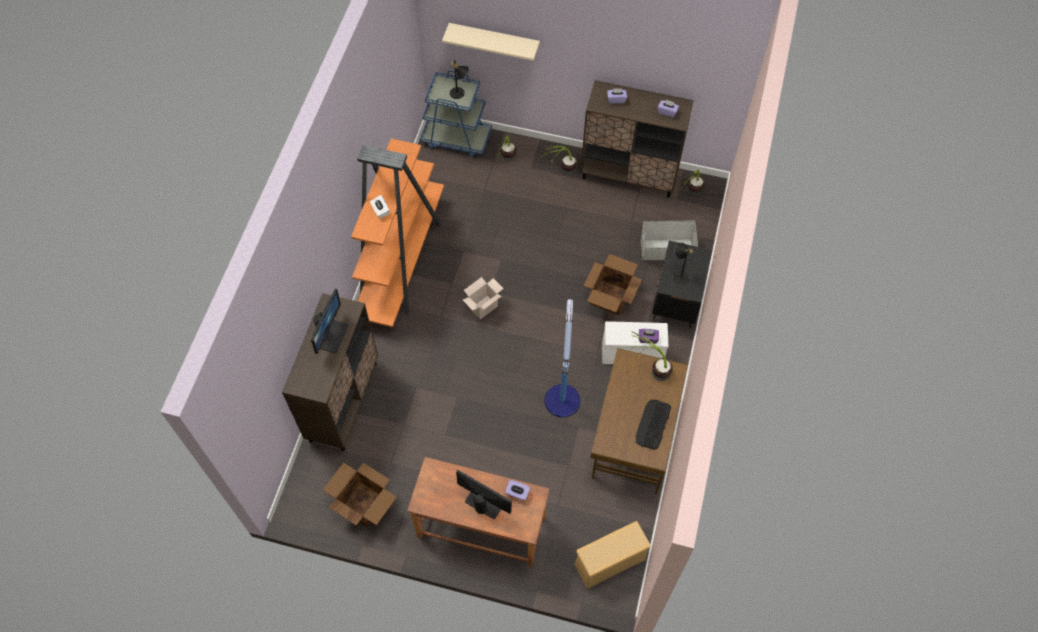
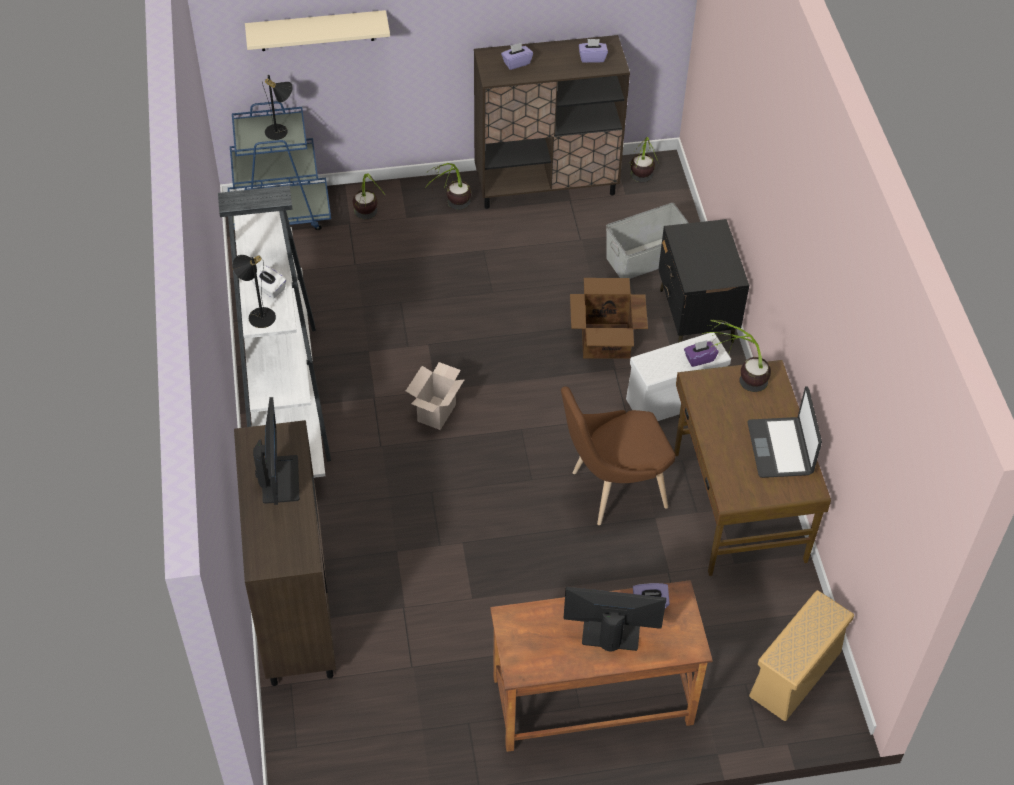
camera: 25 degrees left, 10 degrees down
cardboard box [323,463,397,527] -> none
orange bookcase [351,139,444,327] -> white bookcase [218,185,331,478]
floor lamp [545,299,580,417] -> brown chair [561,387,675,525]
keyboard [636,400,671,450] -> laptop [747,386,822,478]
black table lamp [673,243,693,285] -> black table lamp moved to [232,255,276,328]

